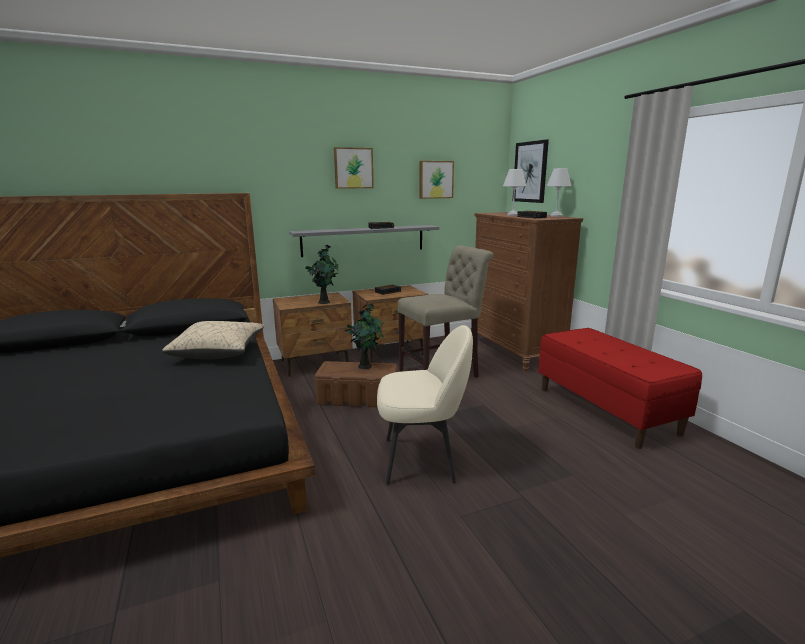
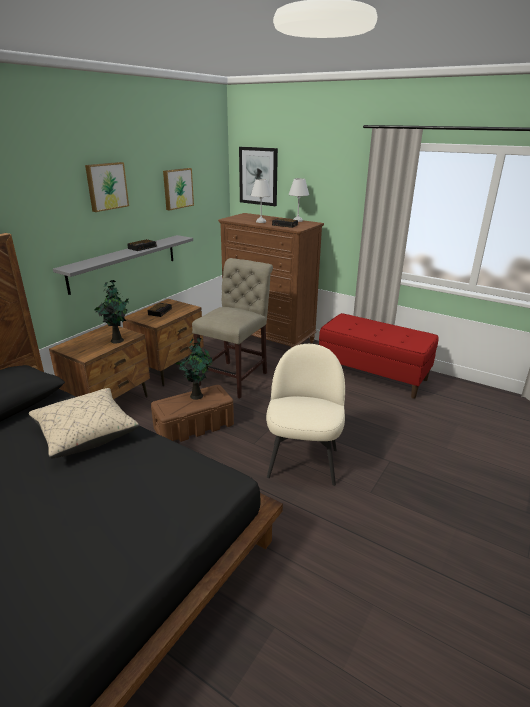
camera: 35 degrees left, 10 degrees up
beige chair [377,325,473,485] -> beige chair turned 45 degrees counterclockwise [266,344,345,486]

